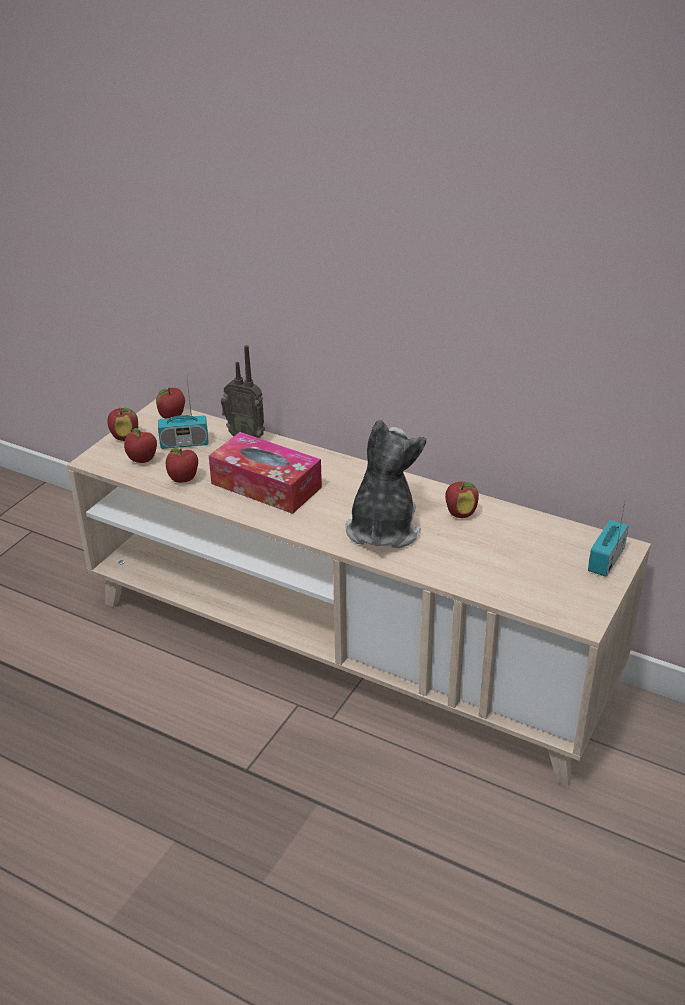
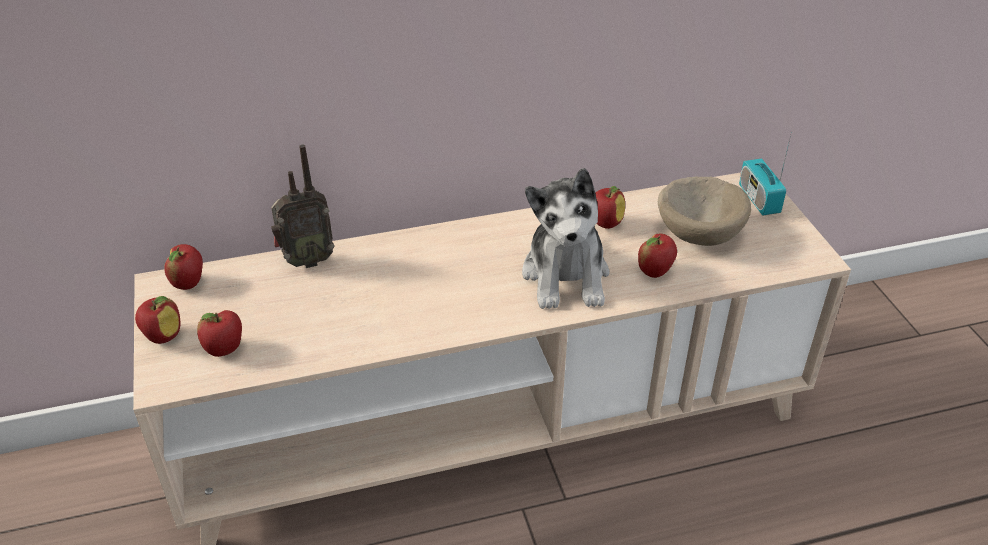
camera: 45 degrees left, 5 degrees up
radio [158,379,209,449] -> none
apple [166,448,198,483] -> apple moved to [638,234,677,278]
tissue box [209,432,322,514] -> none
plush toy [345,419,426,548] -> plush toy turned 150 degrees counterclockwise [522,168,610,309]
none -> beige bowl [658,176,751,246]

